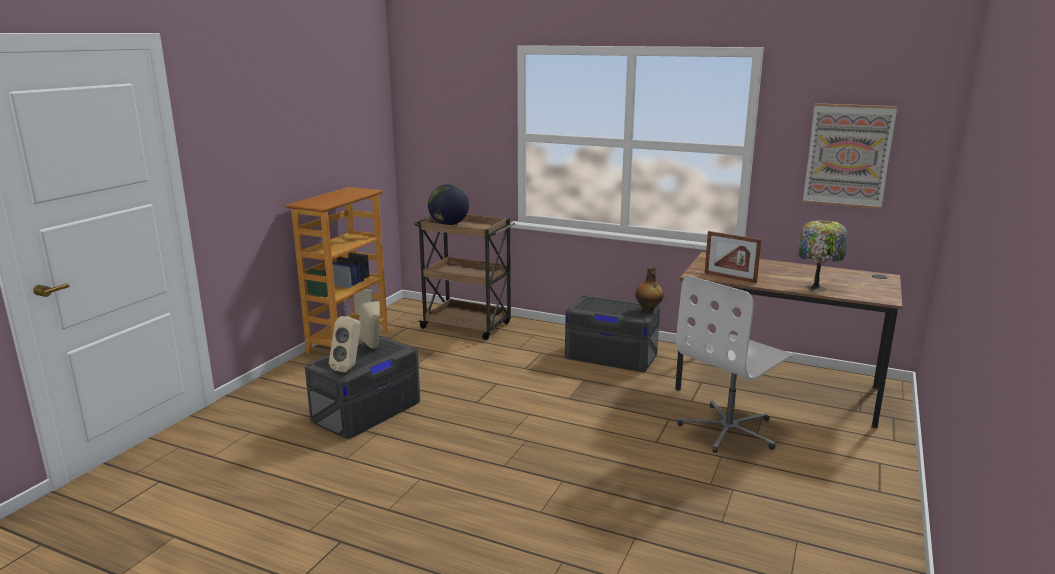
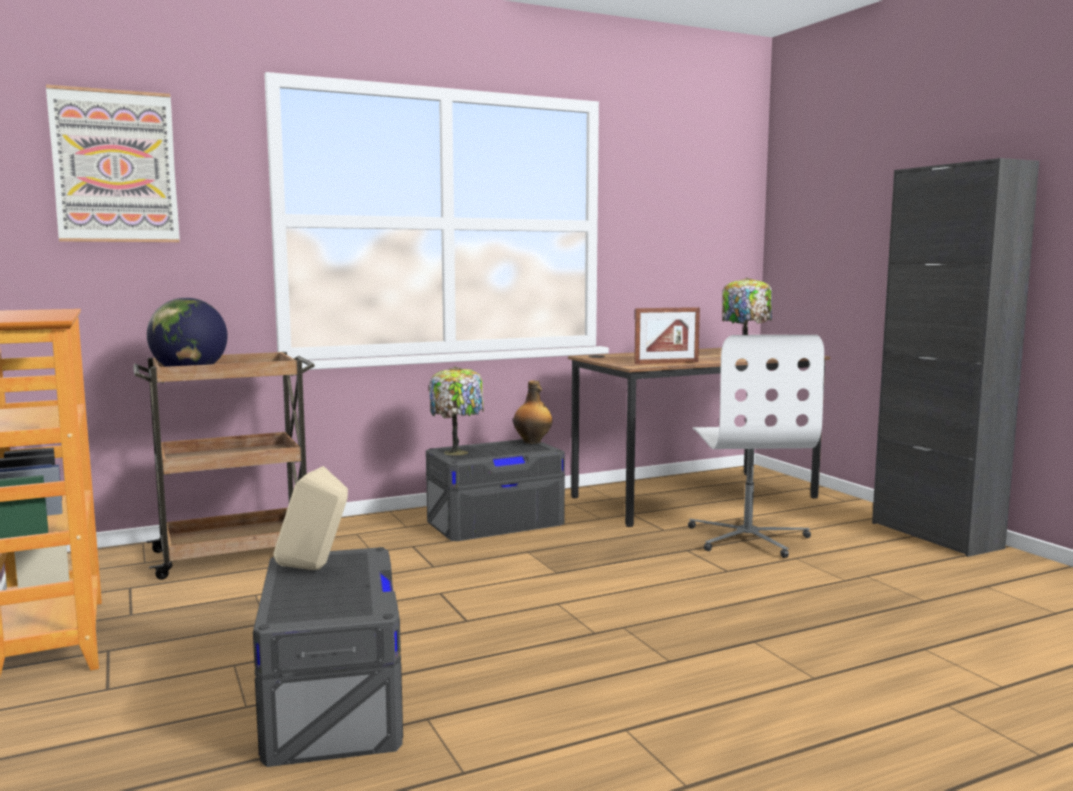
camera: 50 degrees left, 10 degrees down
beige speaker [329,316,361,373] -> none
picture [803,103,897,209] -> picture moved to [46,84,180,242]
none -> table lamp [429,367,484,456]
none -> black cabinet [872,158,1039,557]

